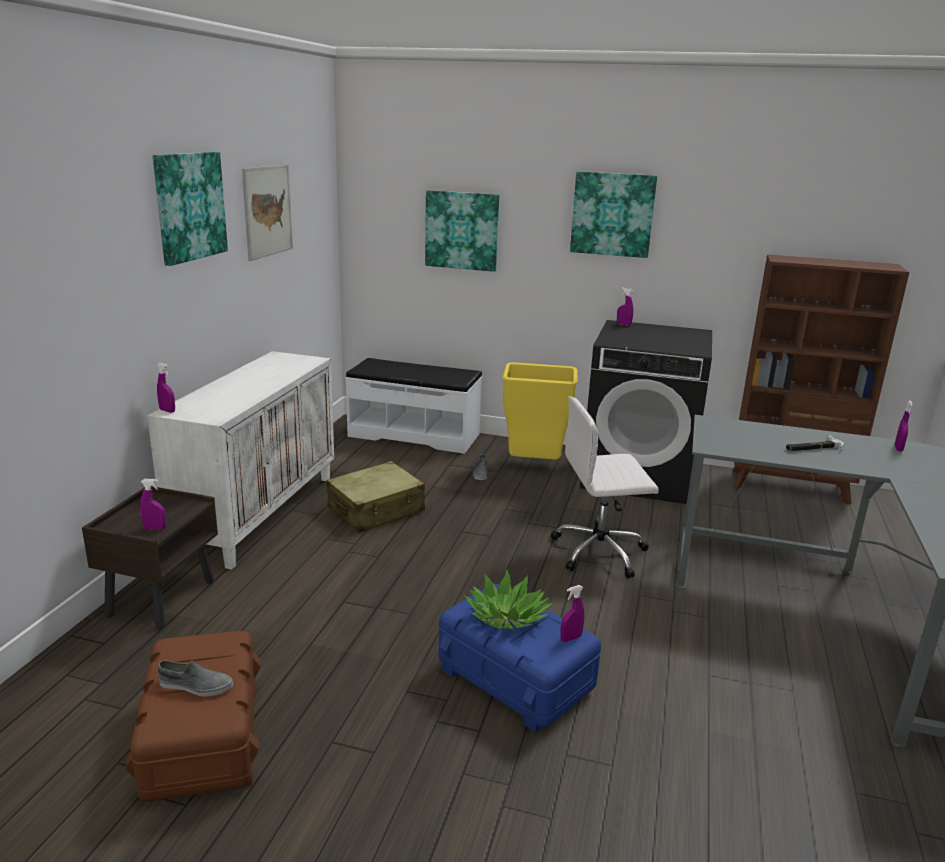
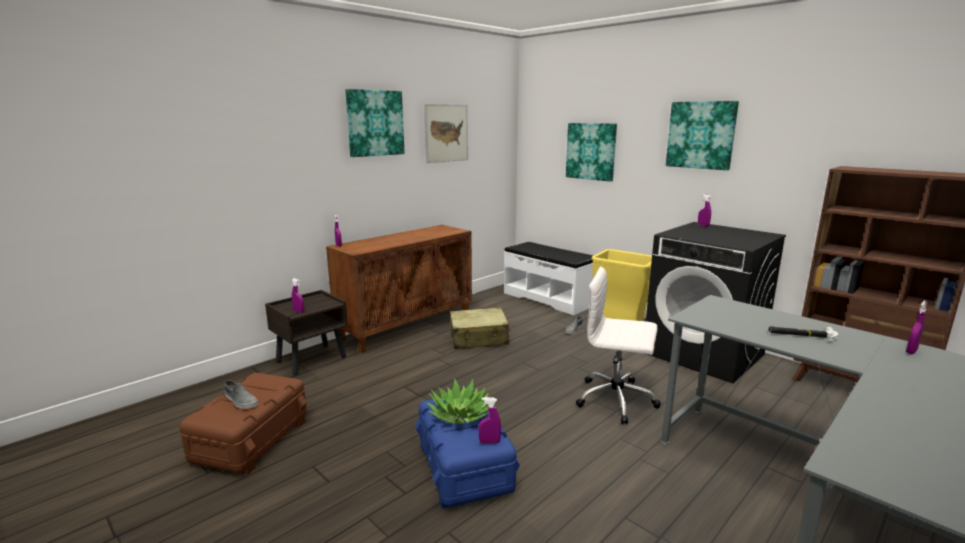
camera: 30 degrees right, 5 degrees down
white cabinet [147,351,334,570] -> brown cabinet [326,225,472,353]

